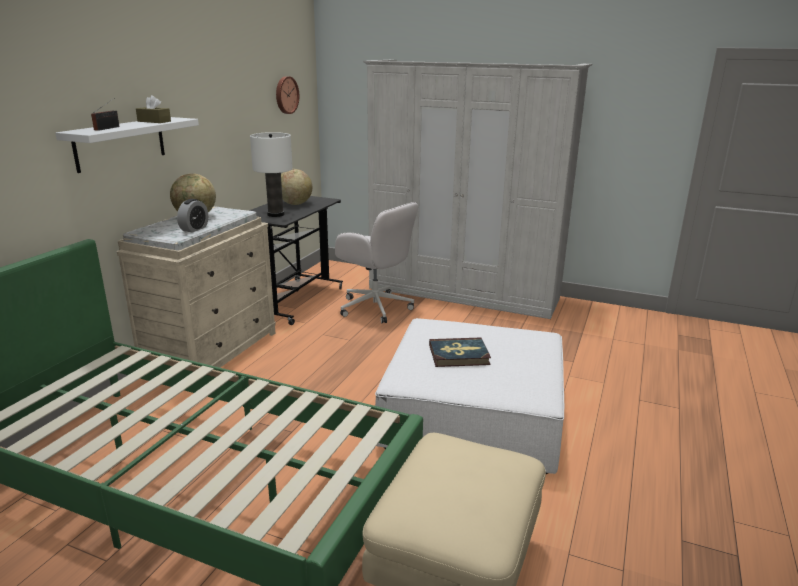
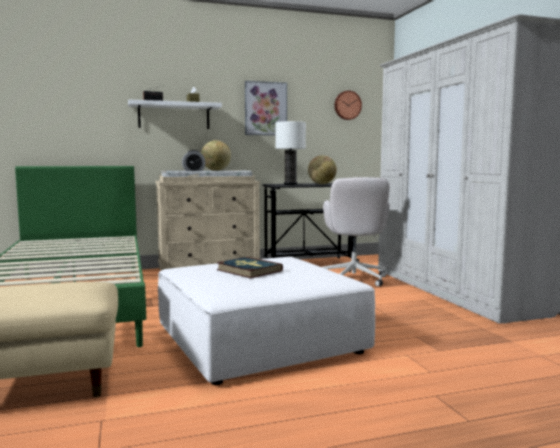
camera: 50 degrees right, 15 degrees down
none -> picture [245,81,287,136]

